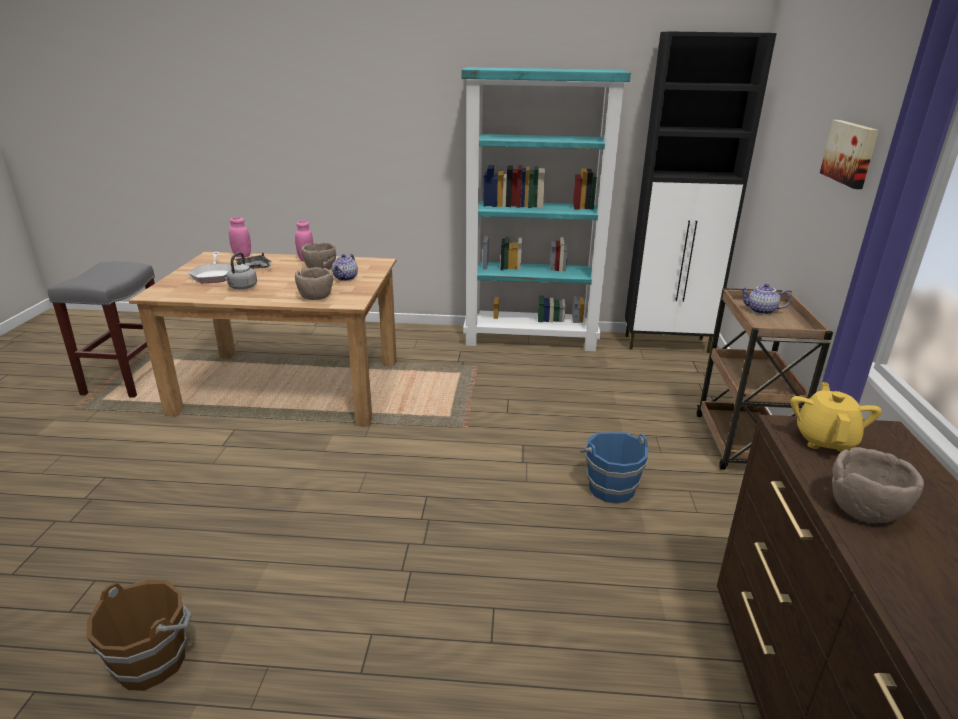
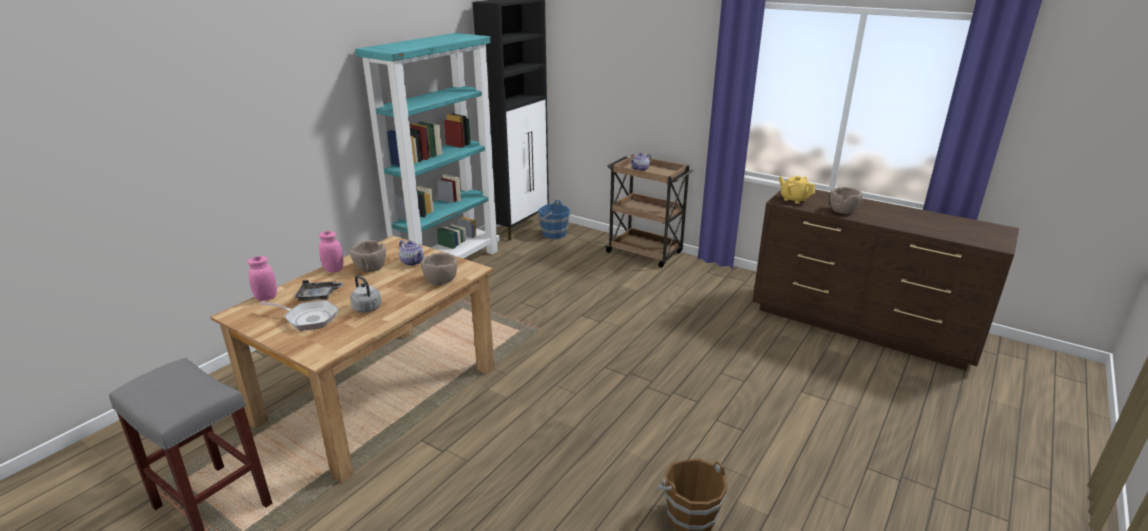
camera: 60 degrees left, 0 degrees up
blue bucket [580,432,648,504] -> blue bucket moved to [538,200,570,239]
picture [820,120,879,189] -> none

